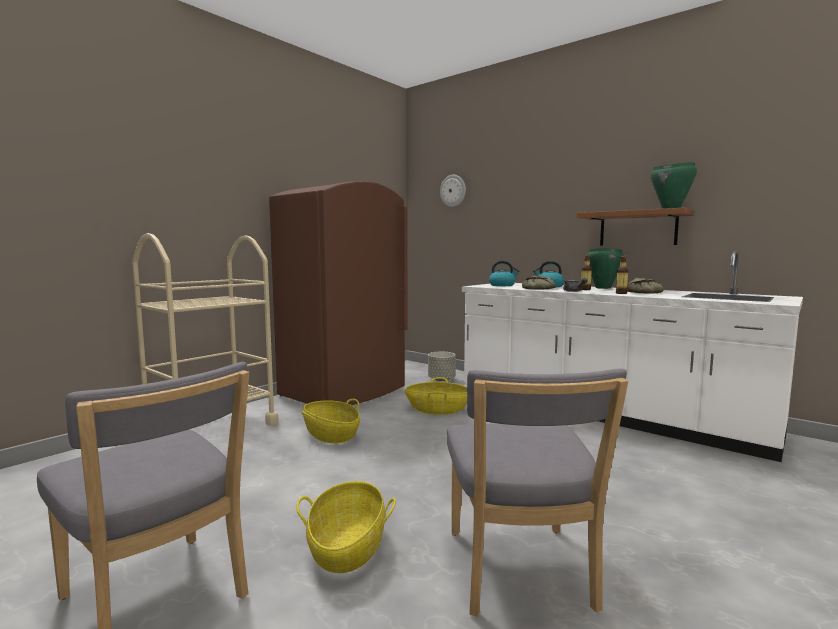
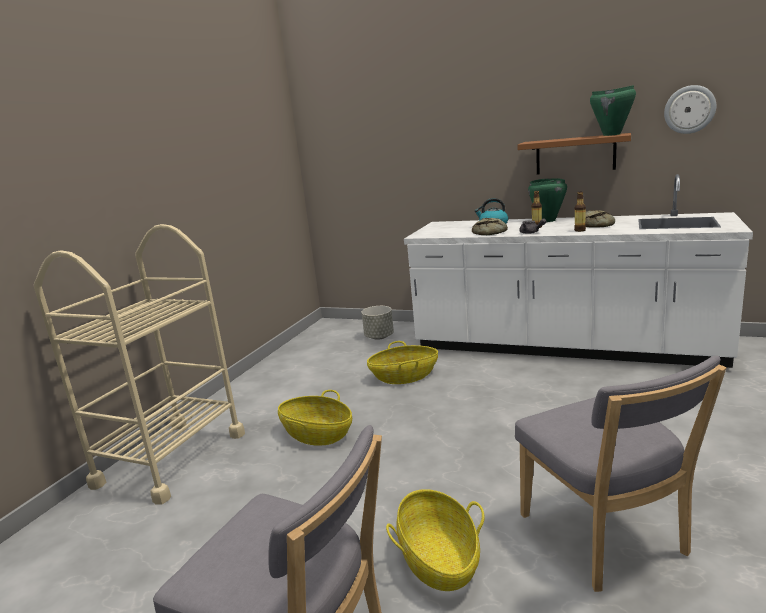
camera: 15 degrees left, 10 degrees up
brown fridge [269,181,408,405] -> none
wall clock [440,175,466,207] -> wall clock moved to [664,85,716,134]
kettle [489,261,520,286] -> none

